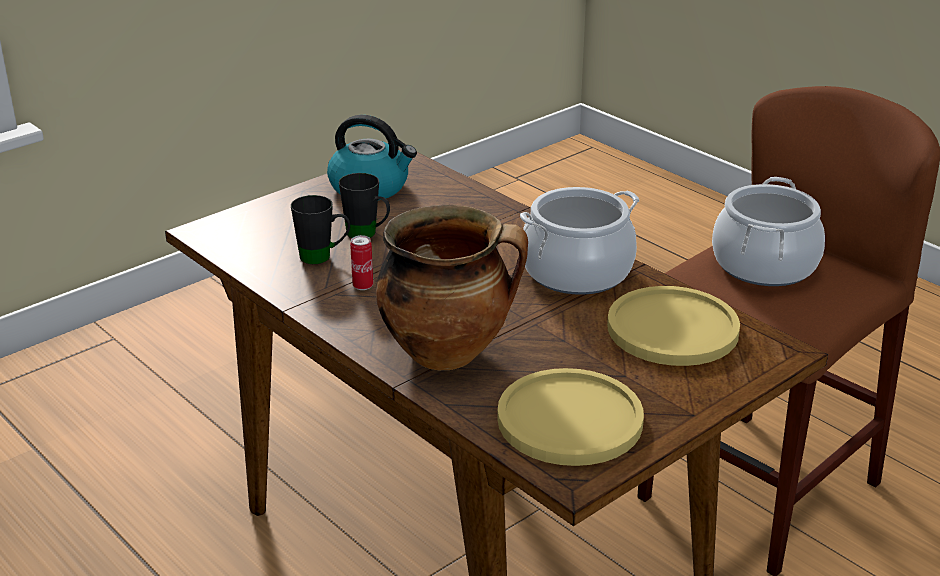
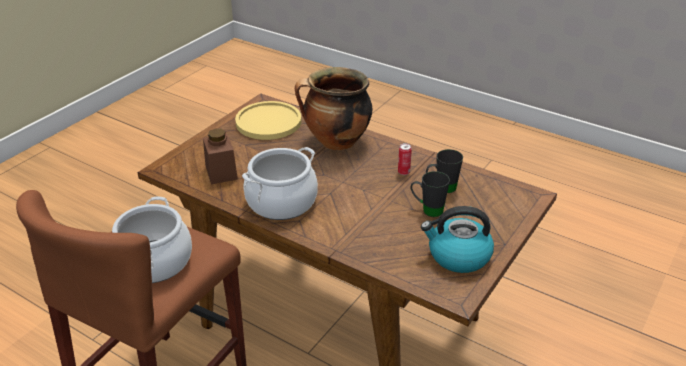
camera: 165 degrees right, 5 degrees up
yellow plate [607,286,740,366] -> brown jar [203,129,238,185]

